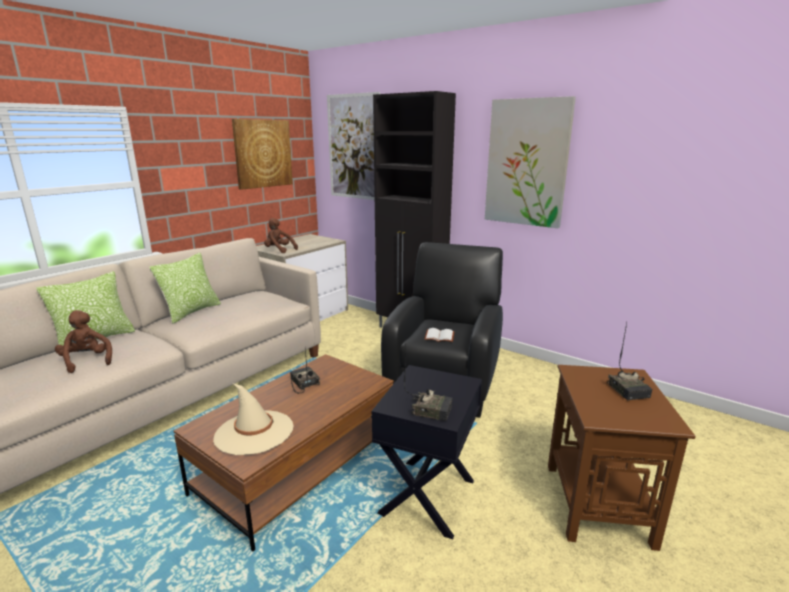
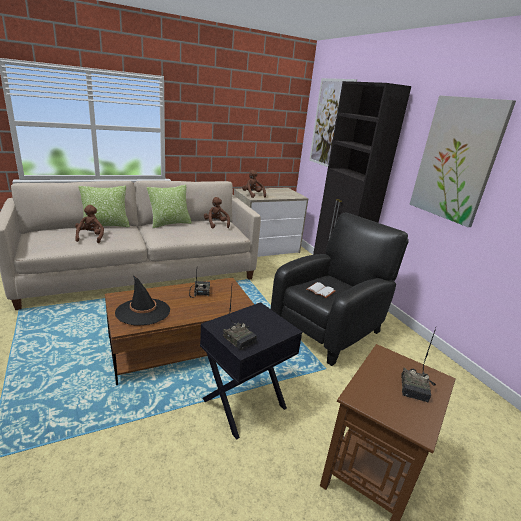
camera: 25 degrees right, 5 degrees up
beige hat [213,383,294,455] -> black hat [115,275,170,326]
picture [232,119,293,190] -> none
none -> brown plush toy [204,197,230,228]

